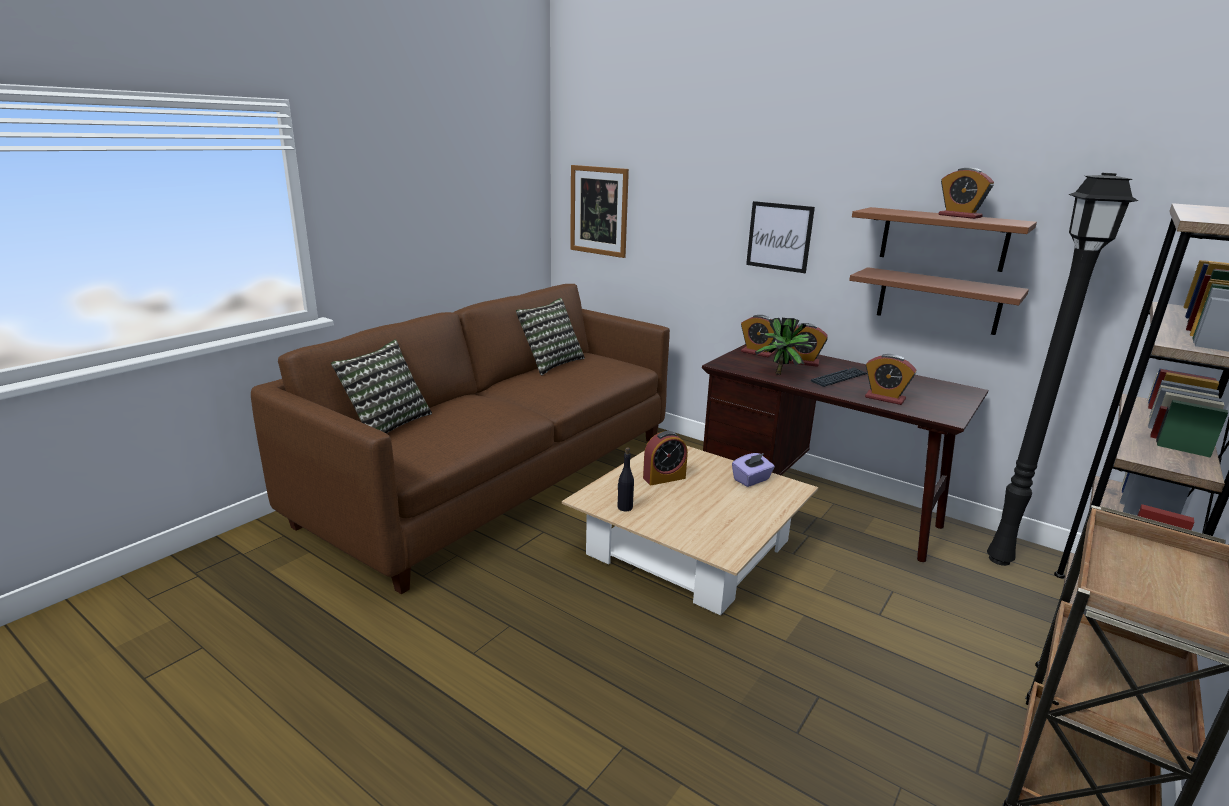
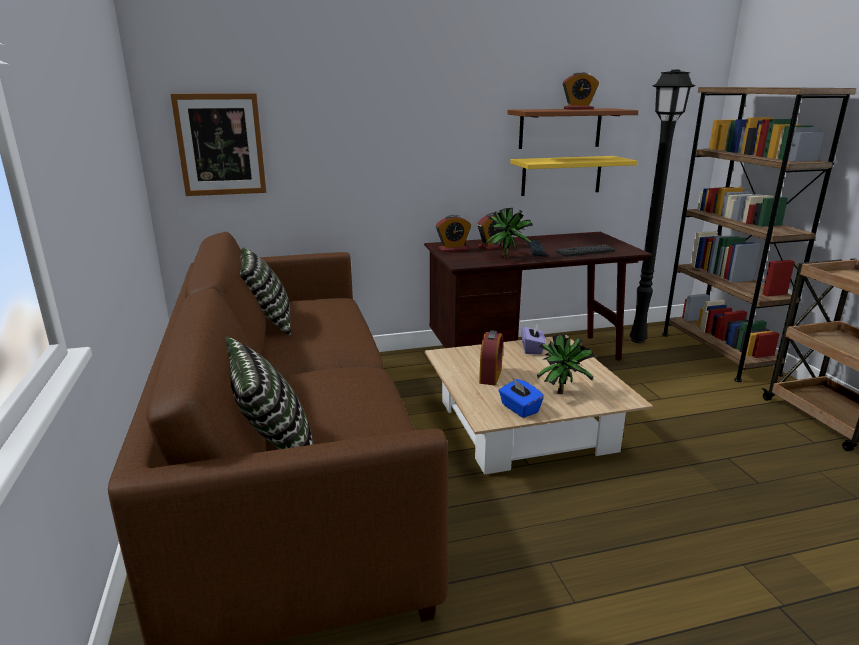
camera: 50 degrees left, 0 degrees up
black bottle [617,448,634,512] -> blue tissue box [499,379,544,418]
picture [746,201,815,273] -> none
brown shelf [849,267,1029,335] -> yellow shelf [510,156,637,196]
alarm clock [865,354,917,405] -> keyboard [556,245,615,257]
none -> potted plant [537,334,595,394]

